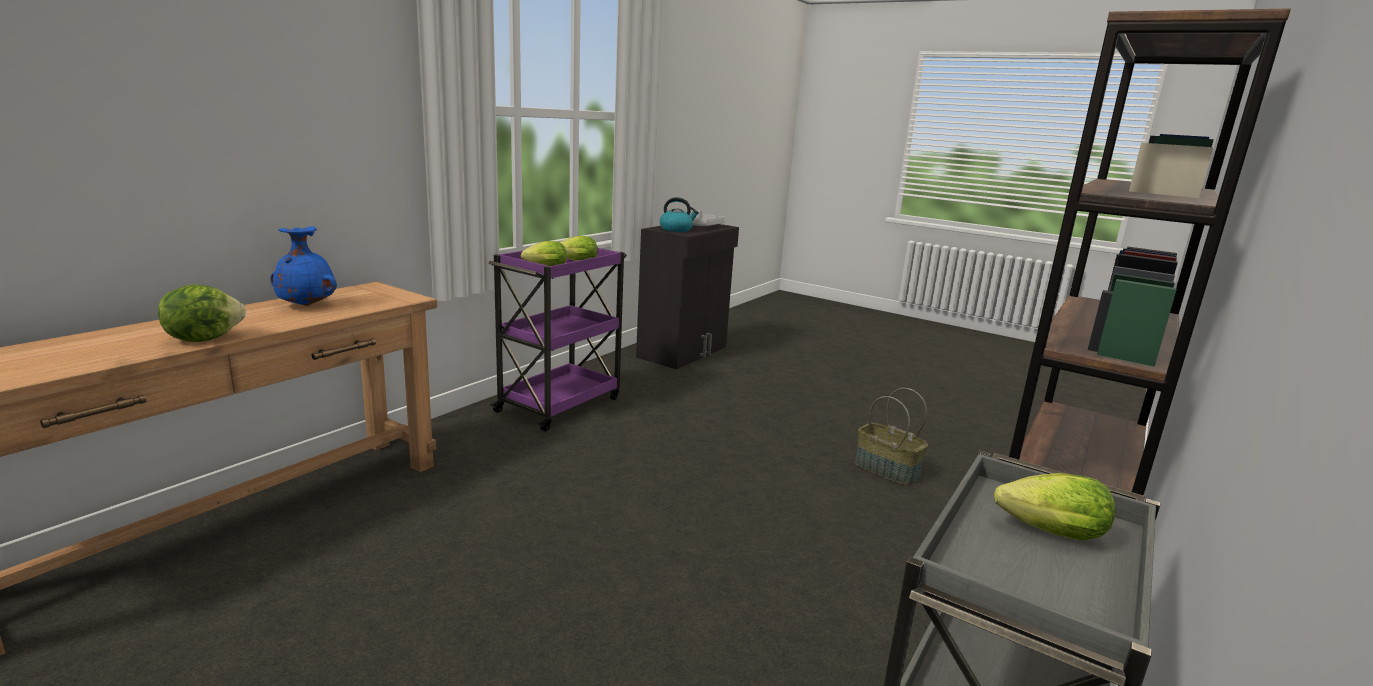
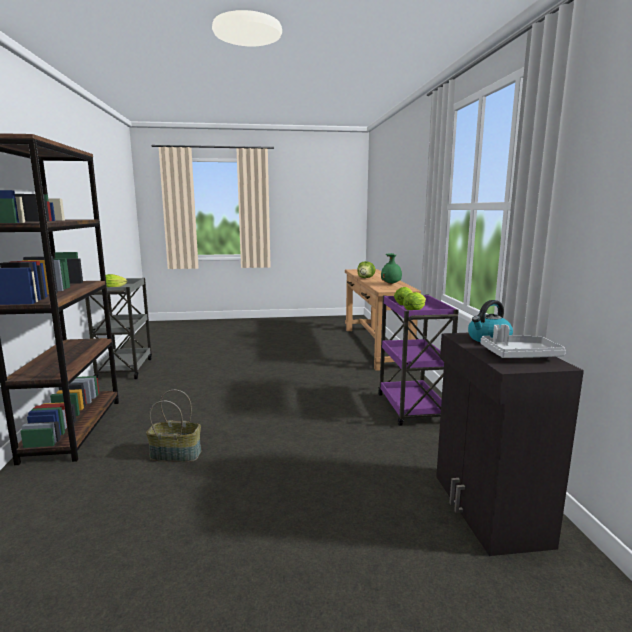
camera: 140 degrees right, 5 degrees down
blue vase [270,226,337,306] -> green vase [381,253,402,284]

